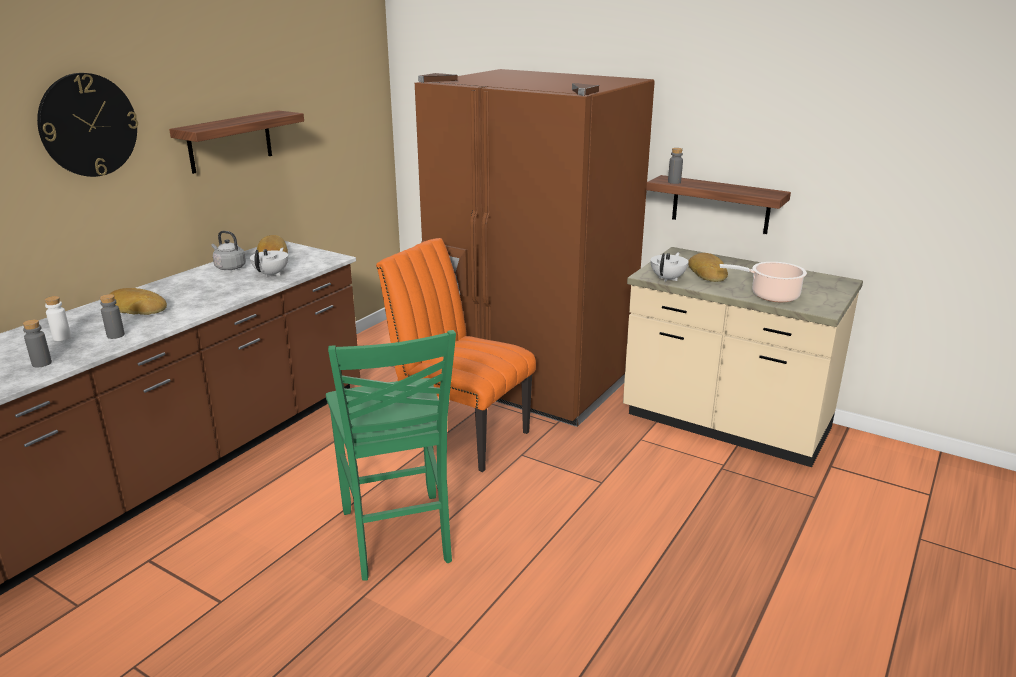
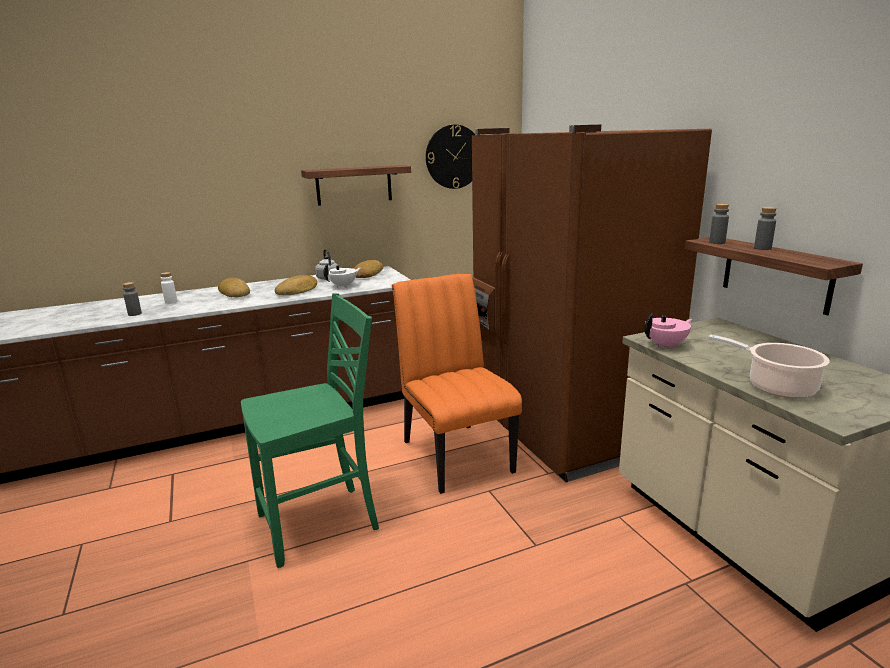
camera: 35 degrees right, 5 degrees down
wall clock [37,73,138,177] -> wall clock moved to [426,125,475,189]
grey bottle [100,294,125,339] -> grey bottle moved to [754,207,777,250]
green chair [326,330,456,580] -> green chair turned 135 degrees counterclockwise [241,293,379,568]
white teapot [650,252,689,282] -> pink teapot [645,313,692,349]
bread [688,253,728,282] -> bread moved to [275,275,317,295]

